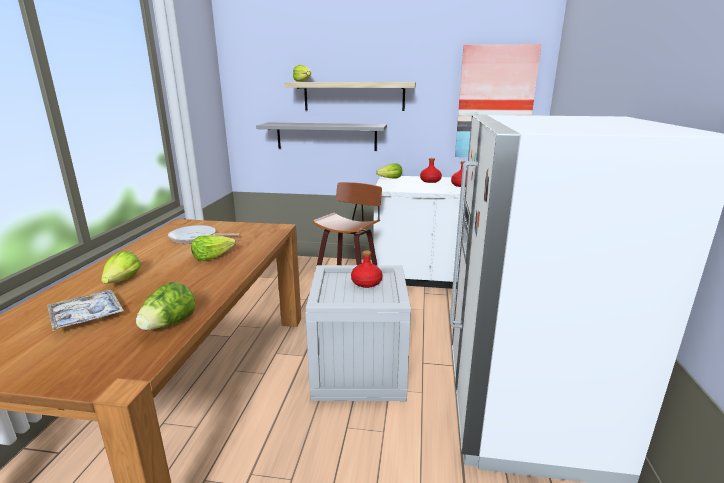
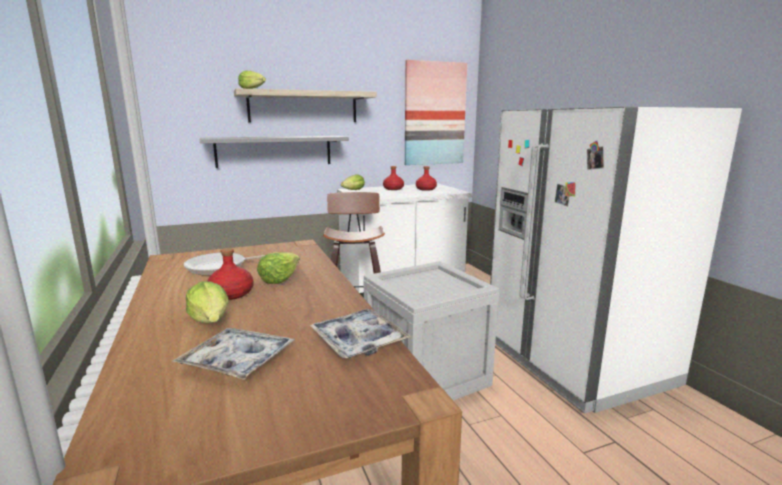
camera: 30 degrees left, 5 degrees down
lettuce [136,282,195,330] -> tray [310,309,412,358]
red bottle [351,250,383,288] -> red bottle moved to [207,248,254,300]

